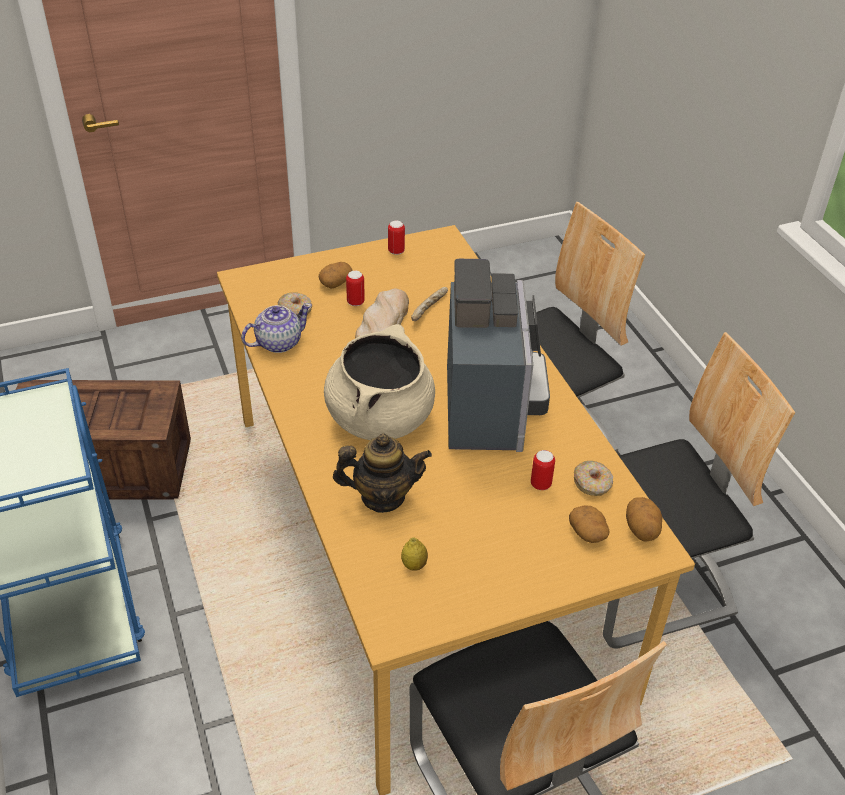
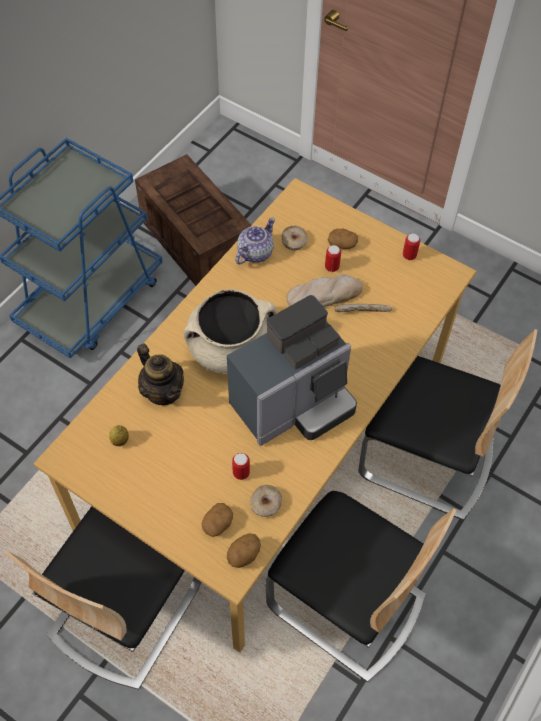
camera: 55 degrees right, 15 degrees up
teapot [241,303,312,353] -> teapot turned 75 degrees counterclockwise [235,218,275,264]

